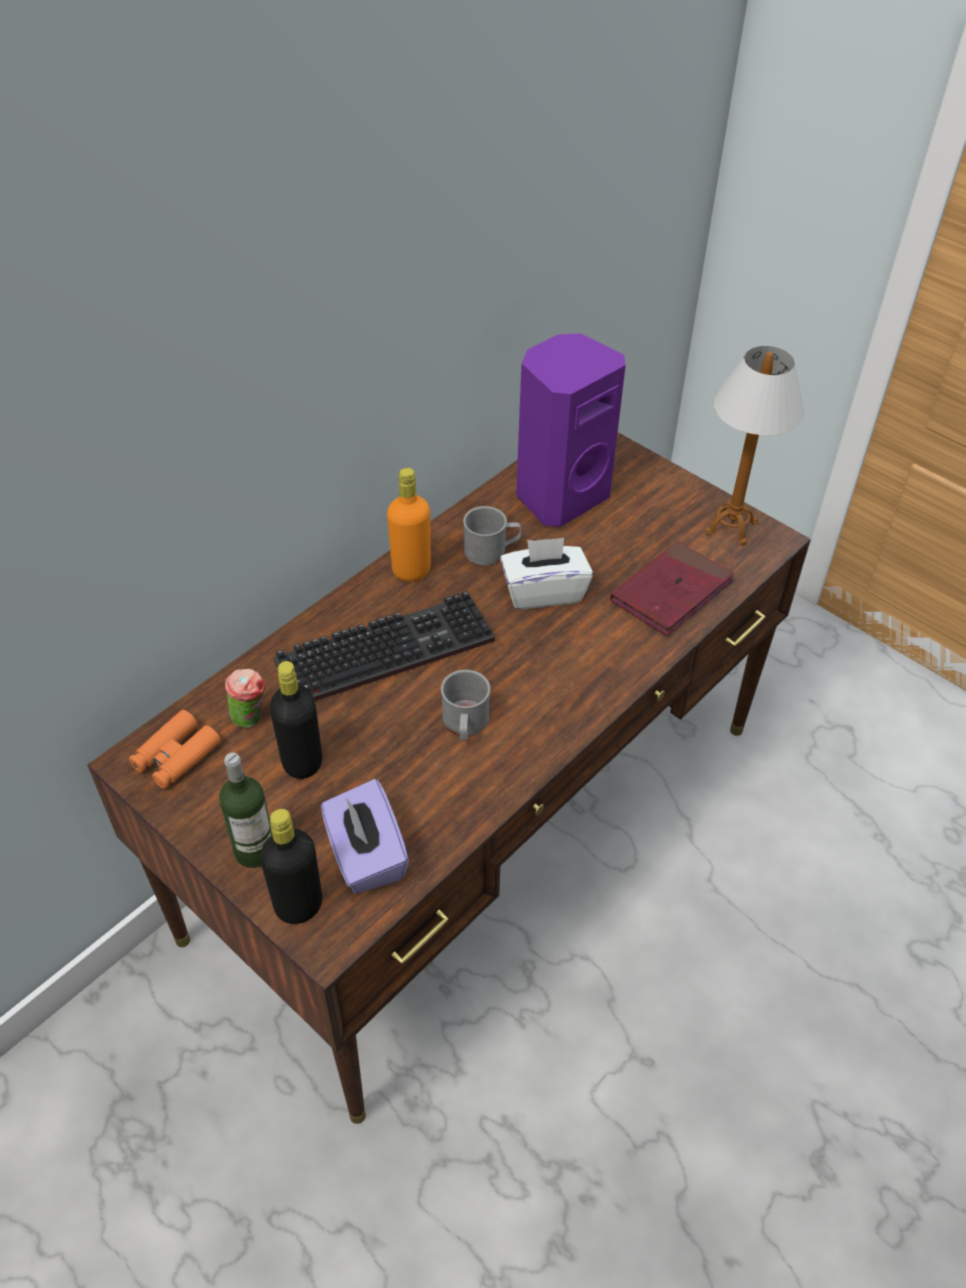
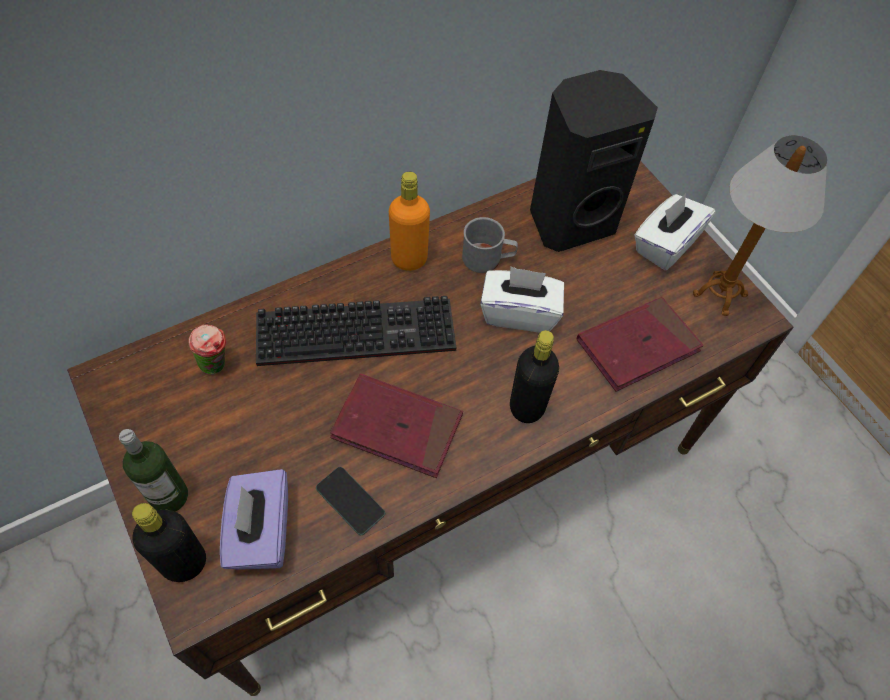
camera: 15 degrees right, 10 degrees up
orange binoculars [129,710,221,789] -> none
black bottle [270,661,322,779] -> black bottle moved to [510,330,559,423]
grey mug [441,670,490,741] -> red book [330,374,463,478]
purple speaker [516,333,626,527] -> black speaker [530,70,658,252]
none -> phone [316,467,385,535]
none -> white tissue box [634,193,715,270]

